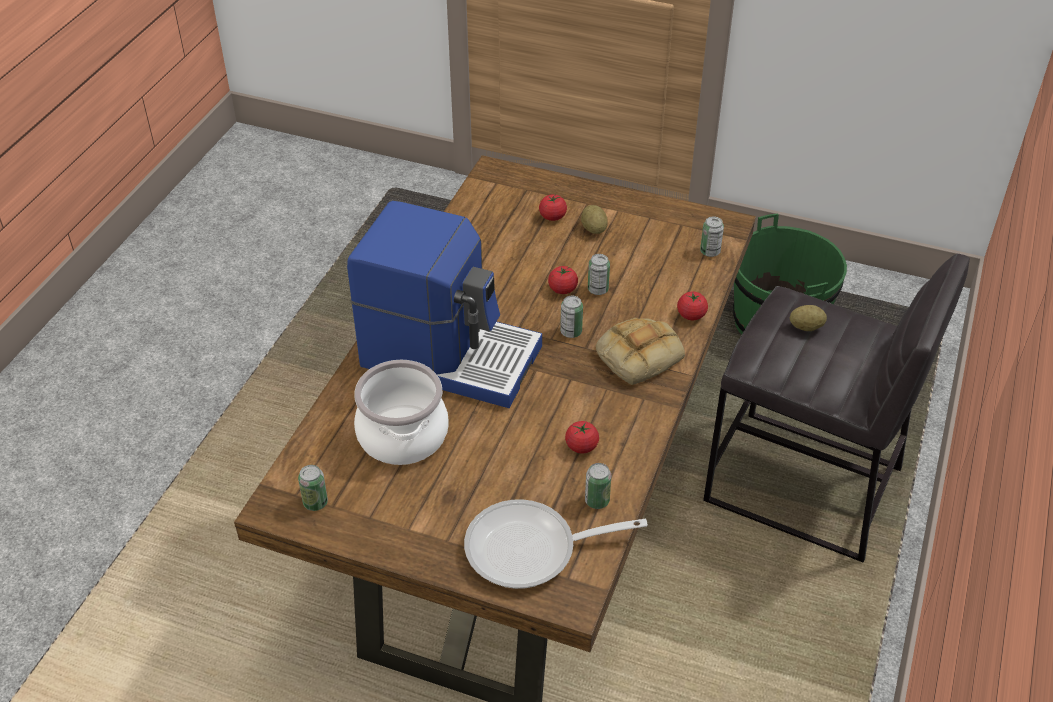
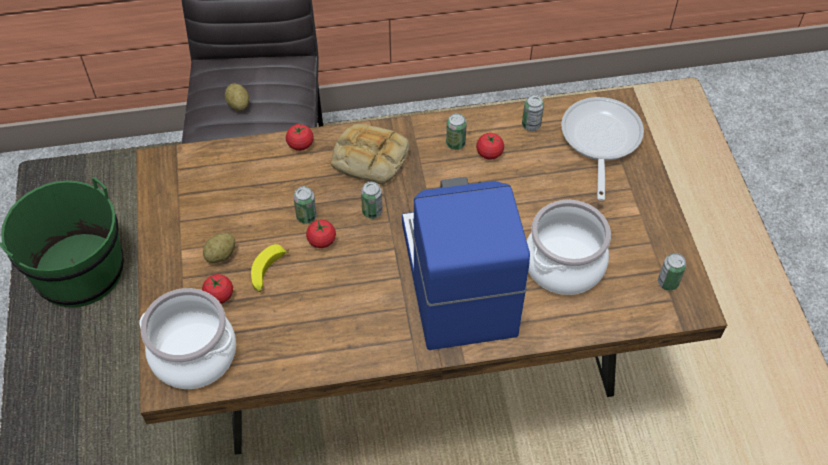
camera: 120 degrees left, 10 degrees up
frying pan [464,499,648,589] -> frying pan turned 135 degrees counterclockwise [561,97,644,201]
can [700,216,724,257] -> can moved to [446,113,467,150]
none -> cooking pot [139,288,236,389]
none -> banana [251,244,289,292]

